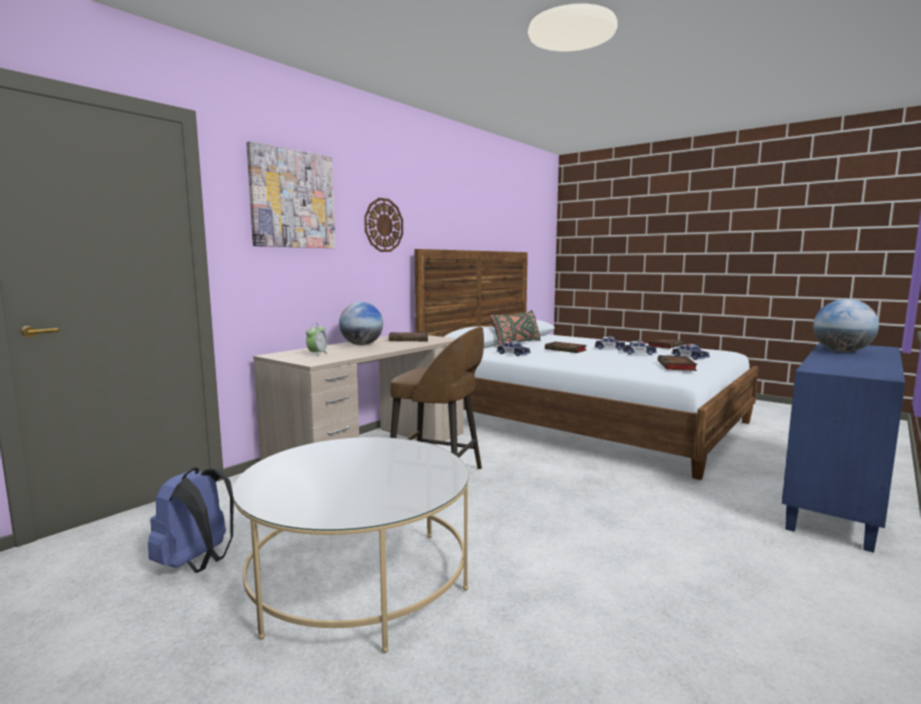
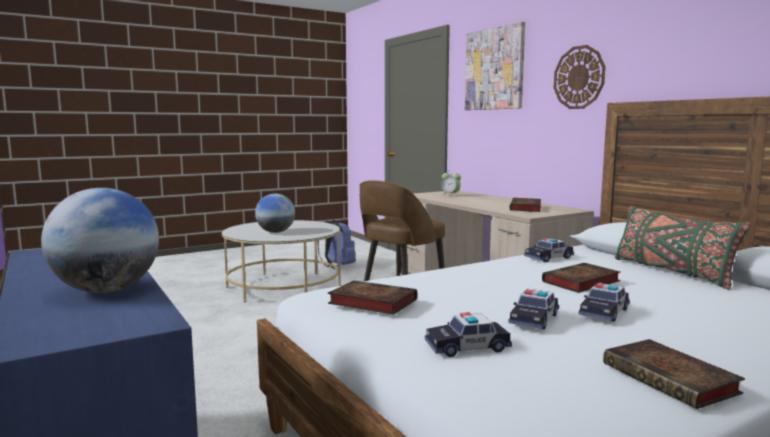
camera: 110 degrees right, 0 degrees up
globe [339,302,383,345] -> globe moved to [255,194,295,233]

